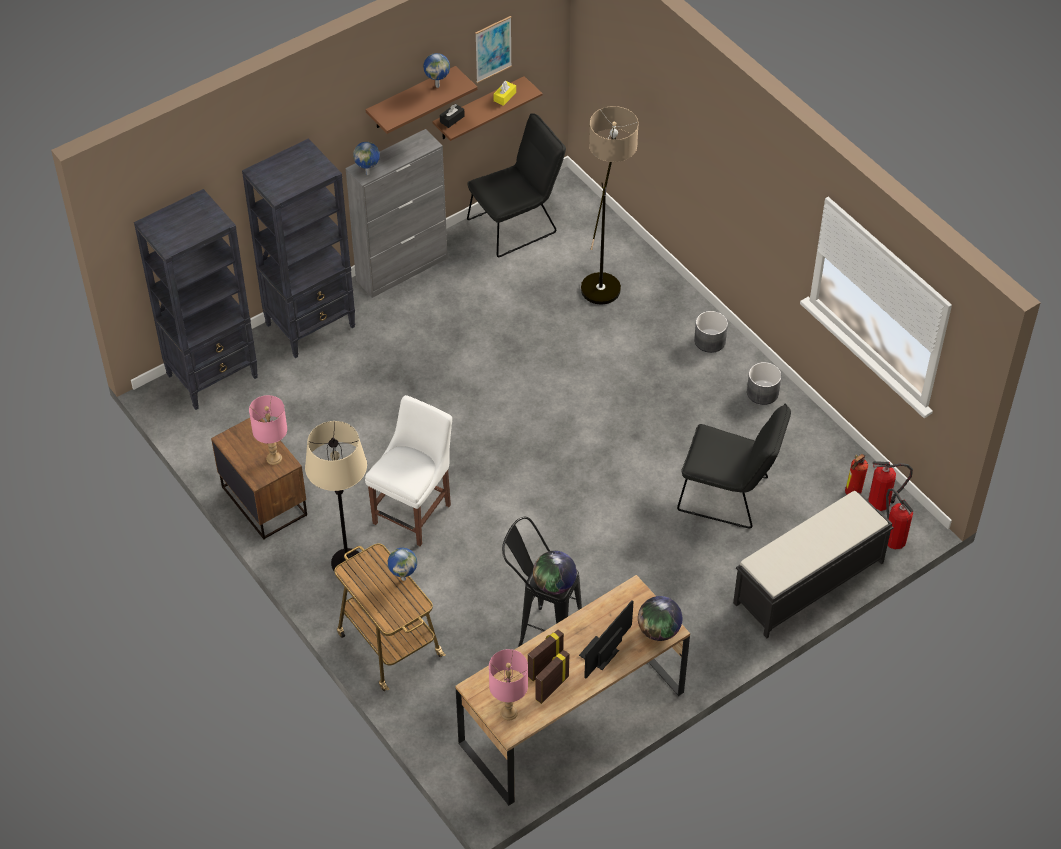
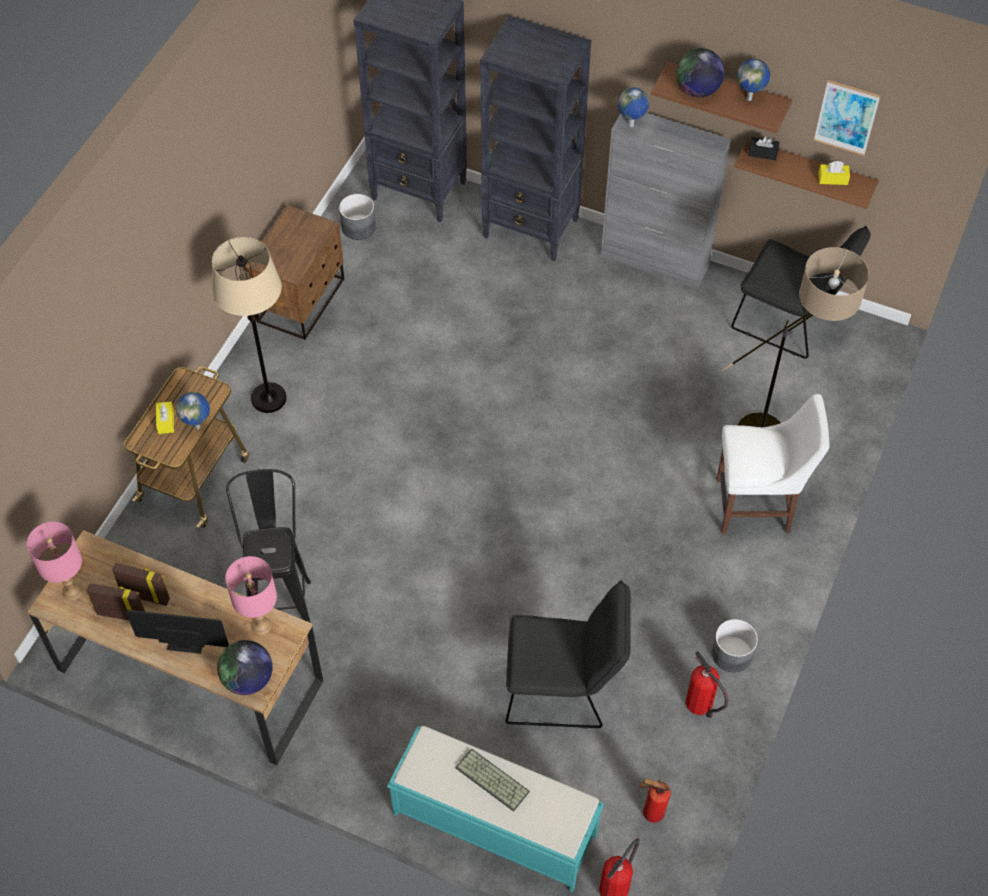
camera: 60 degrees right, 5 degrees up
pink table lamp [249,395,287,465] -> pink table lamp moved to [225,556,277,635]
white chair [365,395,452,546] -> white chair moved to [717,394,829,533]
globe [533,551,577,595] -> globe moved to [676,48,725,98]
black chair [677,404,791,529] -> black chair turned 75 degrees counterclockwise [505,580,631,728]
grey planter [694,311,728,353] -> grey planter moved to [339,194,376,240]
black bench [733,491,894,638] -> turquoise bench [387,726,604,892]
fire extinguisher [868,461,913,511] -> fire extinguisher moved to [685,651,729,718]
none -> yellow tissue box [156,402,174,434]
none -> keyboard [455,748,530,812]

